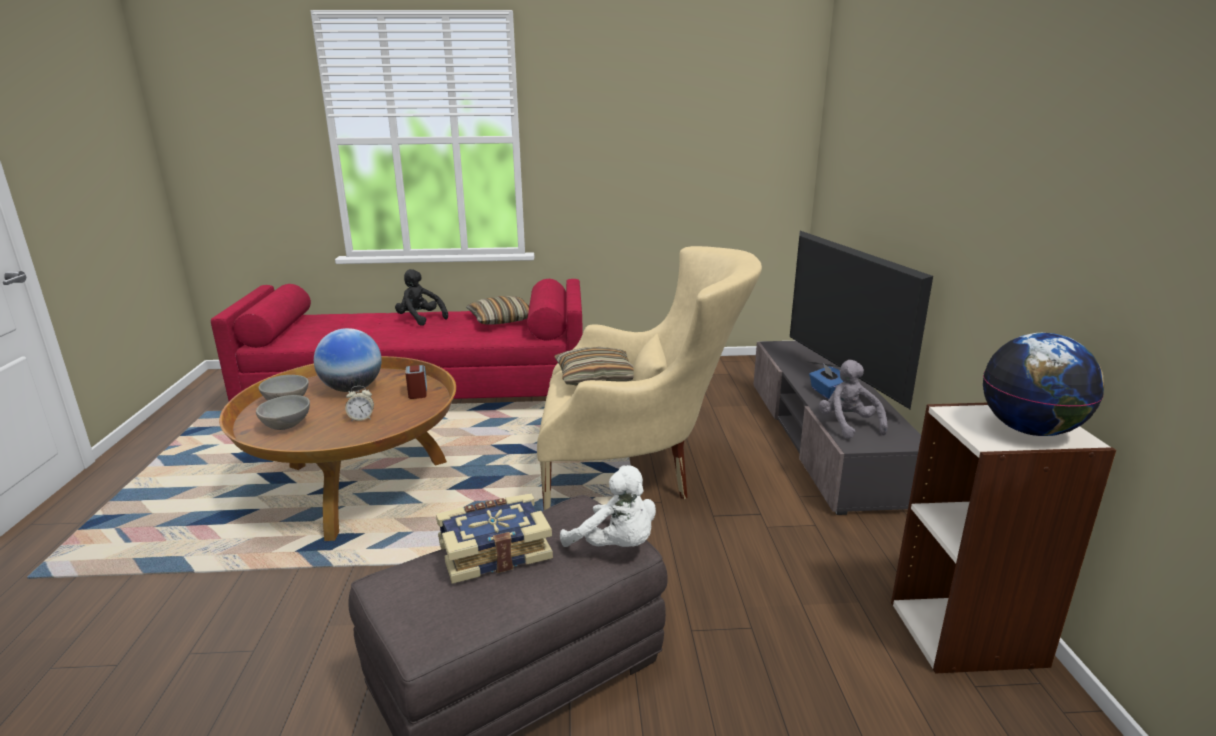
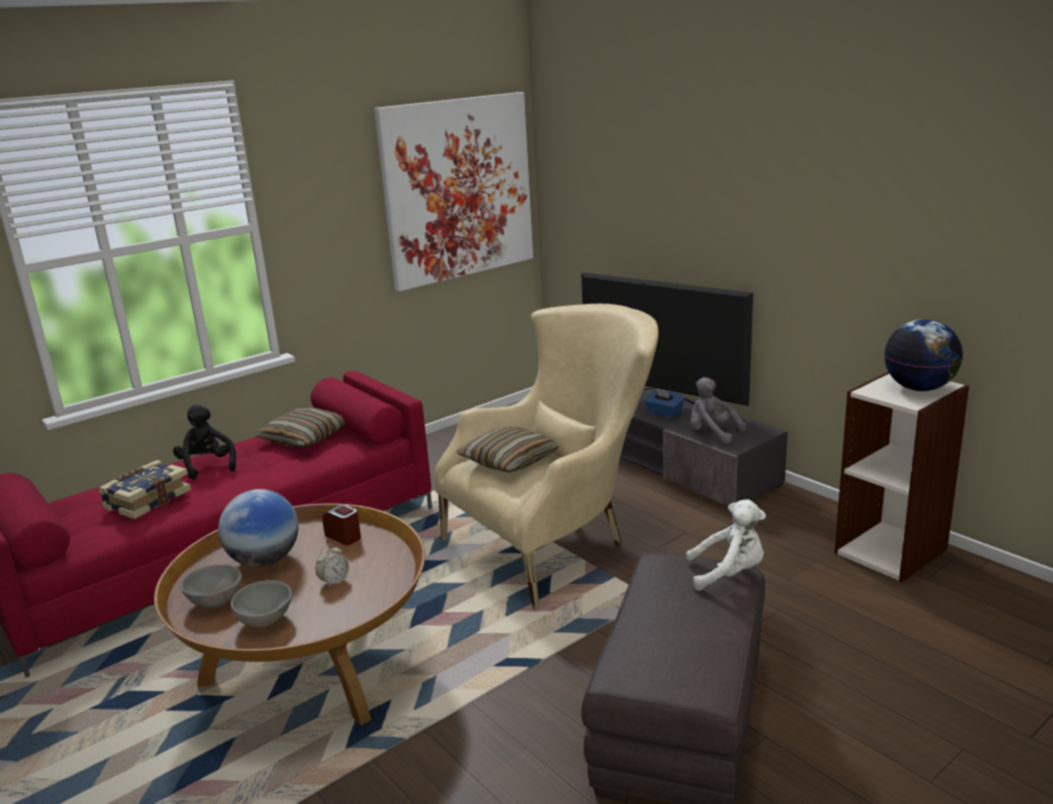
camera: 35 degrees left, 0 degrees up
black plush toy [395,269,448,326] -> black plush toy turned 60 degrees clockwise [173,405,236,480]
book [436,494,553,584] -> book moved to [99,460,191,519]
none -> picture [374,92,533,291]

